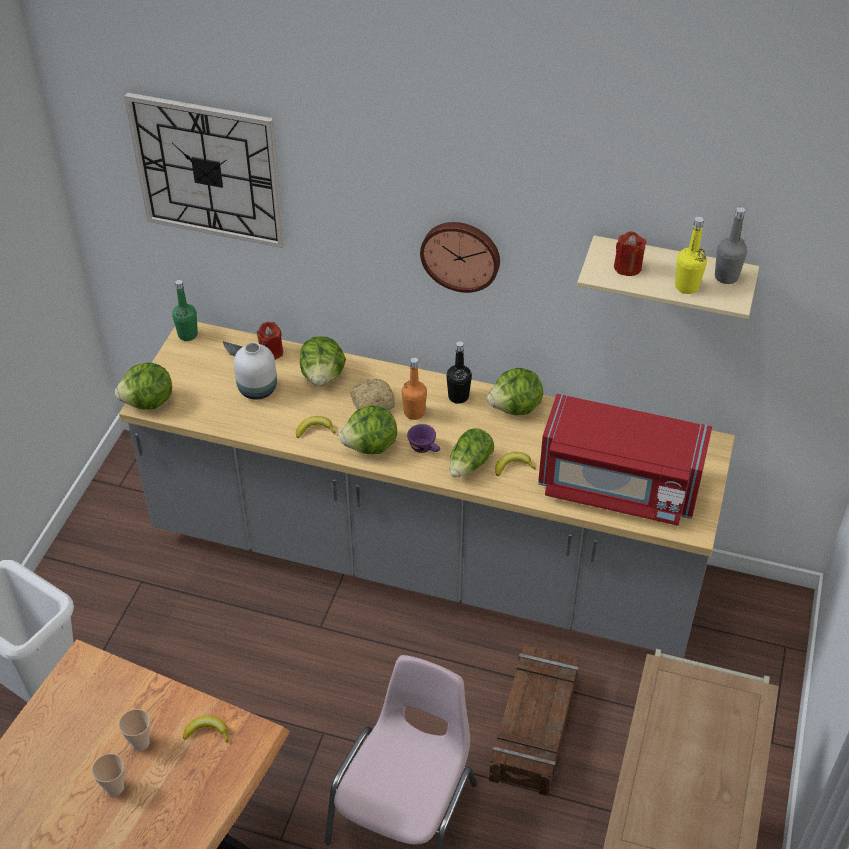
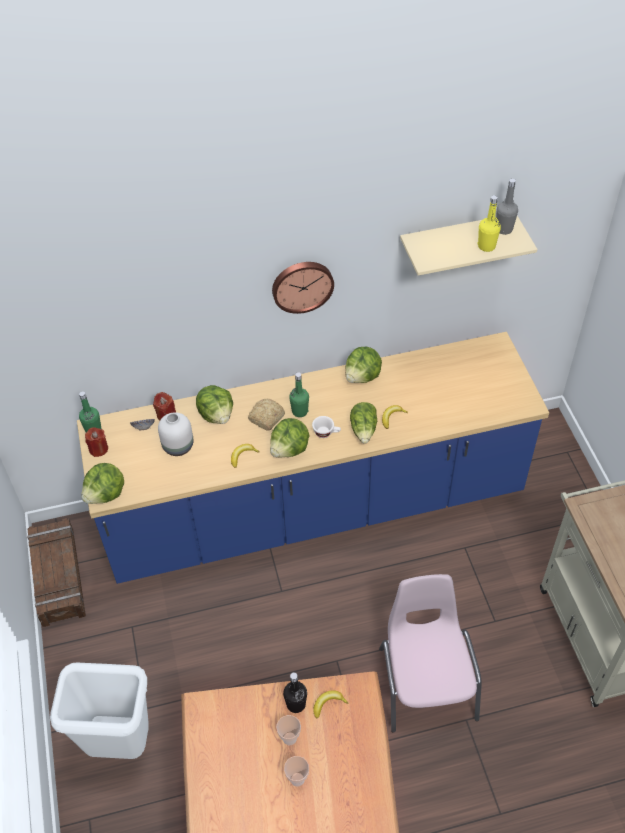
camera: 30 degrees left, 5 degrees up
grey counter [119,322,735,657] -> blue counter [77,332,549,584]
wall clock [124,93,285,248] -> none
orange bottle [401,357,427,420] -> green bottle [289,372,309,417]
purple cup [407,424,440,453] -> white cup [312,416,341,438]
black bottle [446,341,472,404] -> black bottle moved to [283,673,307,713]
crate [489,643,580,796] -> crate moved to [27,518,86,627]
red microwave [538,394,712,526] -> none
red candle [614,231,647,276] -> red candle moved to [85,427,108,457]

